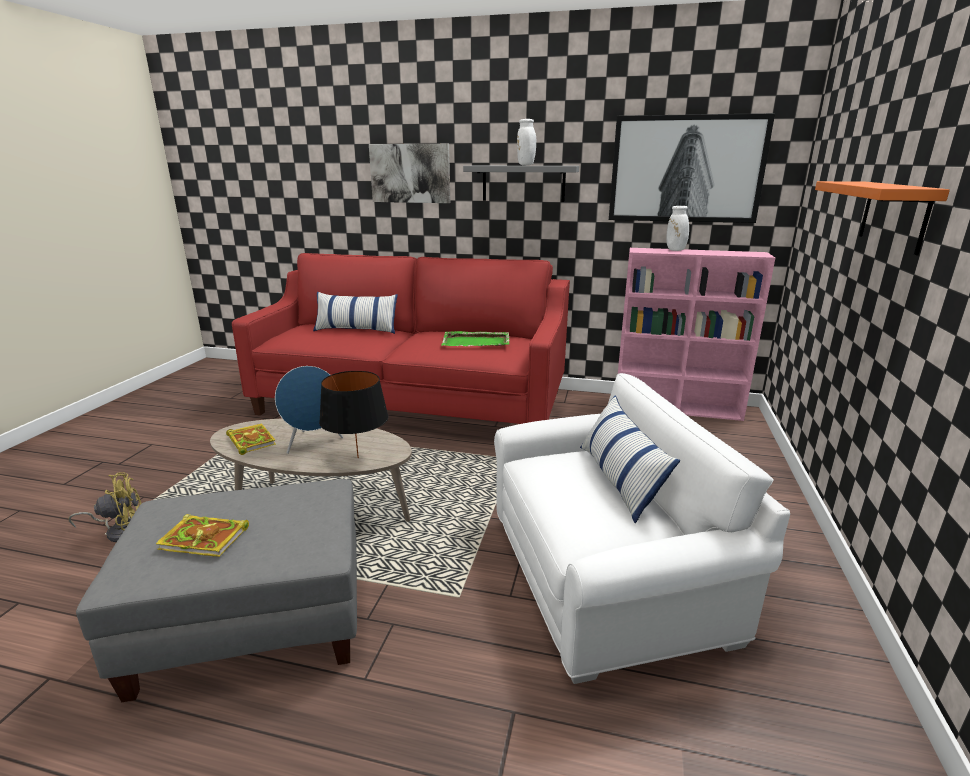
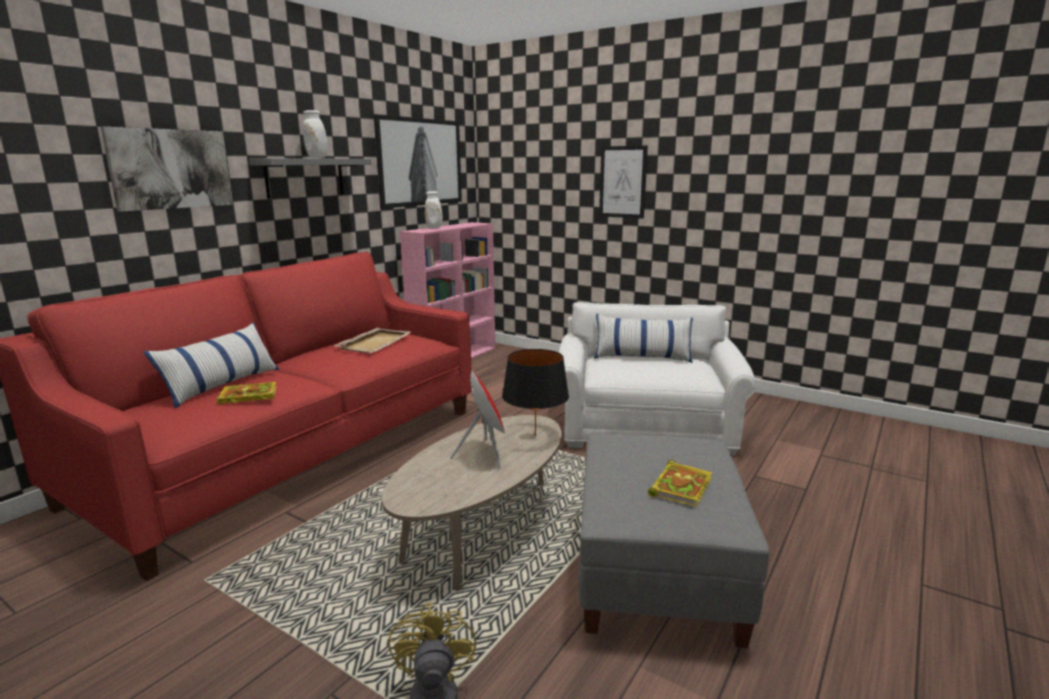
camera: 70 degrees left, 5 degrees down
book [226,423,276,455] -> book moved to [217,382,277,404]
blue speaker [275,366,343,454] -> red speaker [450,370,505,468]
green tray [441,331,510,346] -> beige tray [335,328,411,353]
orange shelf [815,181,950,255] -> picture [599,146,648,219]

